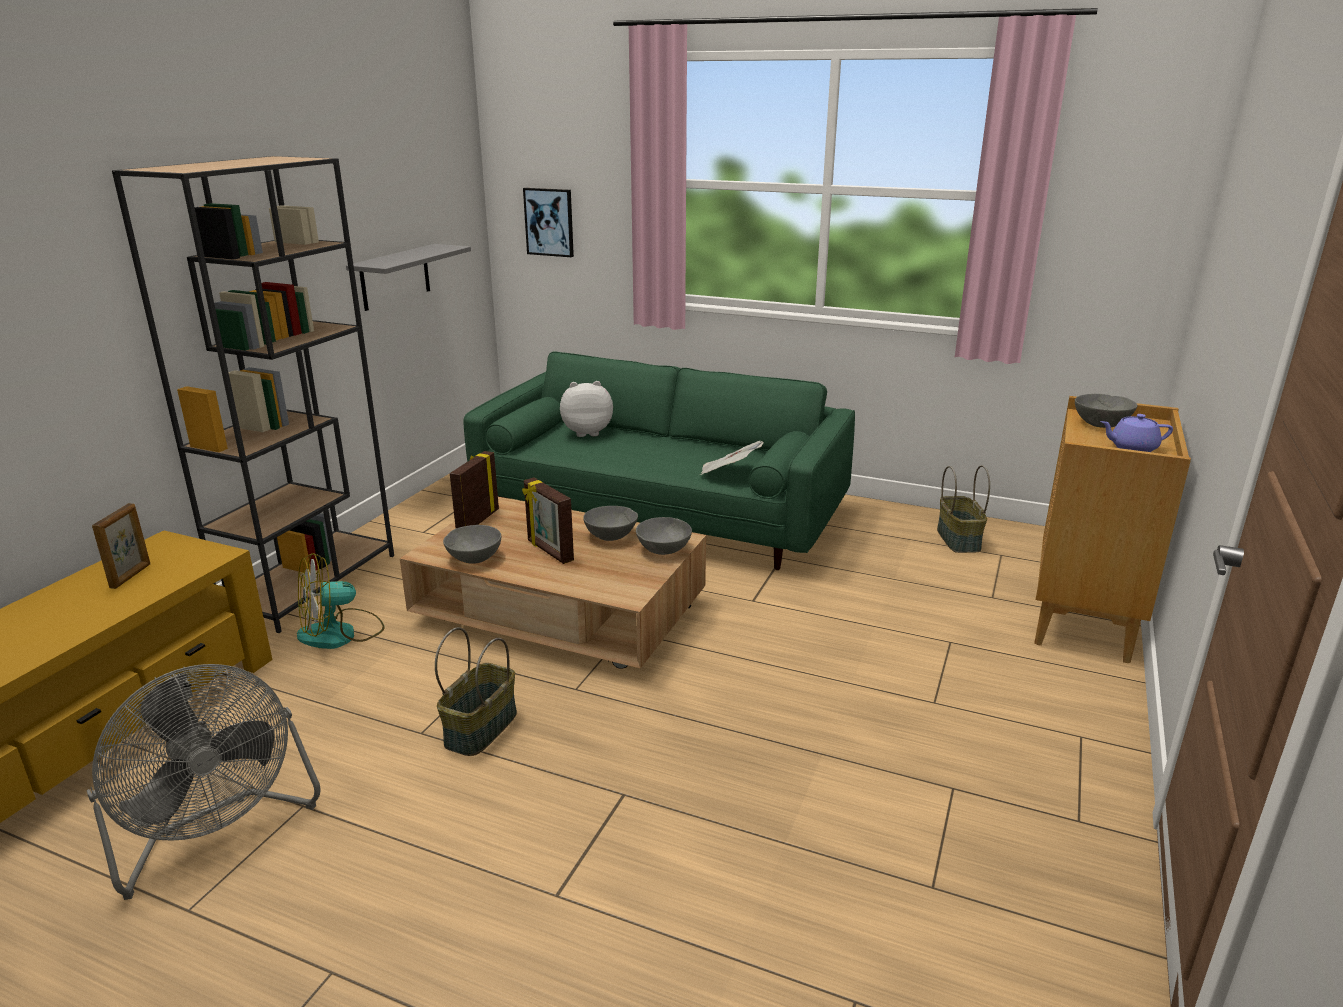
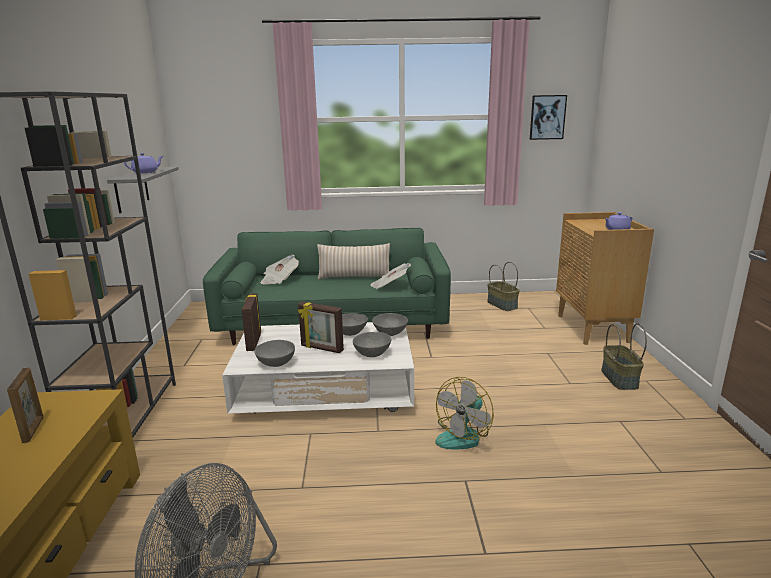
camera: 25 degrees left, 5 degrees down
fan [297,553,384,649] -> fan moved to [436,377,494,450]
brown coffee table [400,497,706,669] -> white coffee table [222,322,414,414]
basket [435,627,517,756] -> basket moved to [601,323,647,390]
picture [523,188,574,257] -> picture moved to [530,95,567,140]
plush toy [560,381,613,437] -> newspaper [260,255,299,285]
grey bowl [1075,394,1137,428] -> grey bowl moved to [353,332,391,357]
none -> purple teapot [124,153,163,173]
none -> beige pillow [317,243,390,279]

